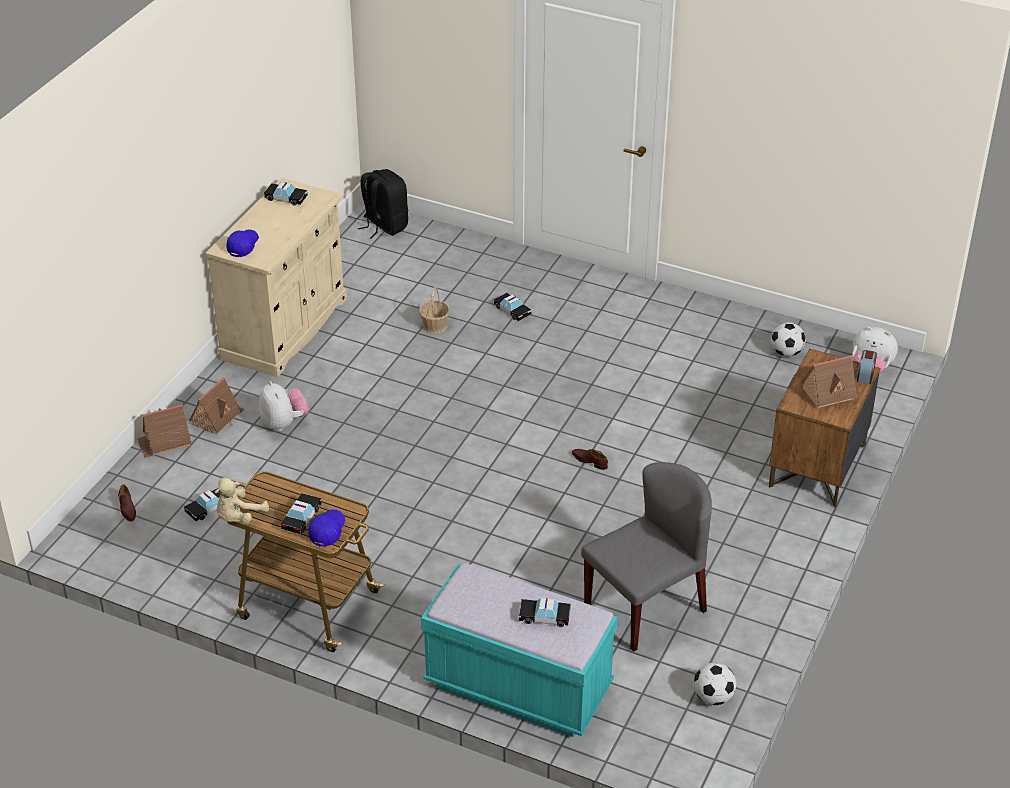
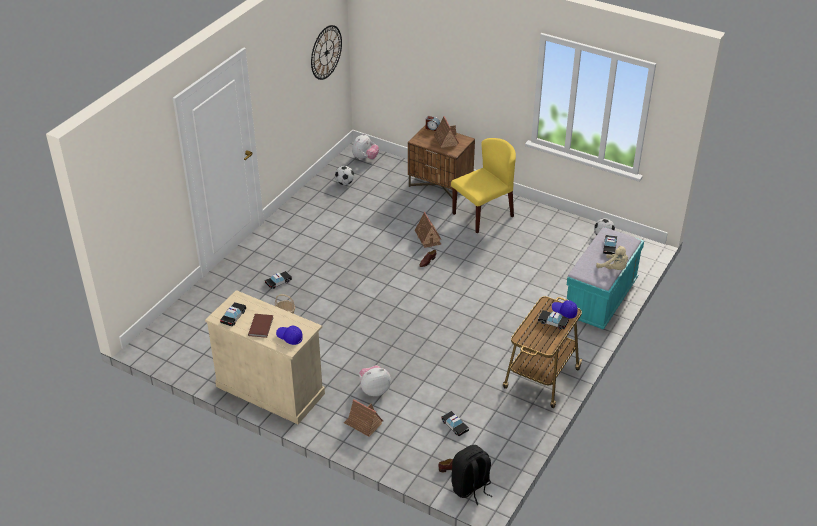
camera: 85 degrees left, 0 degrees up
toy house [137,404,192,458] -> toy house moved to [415,212,441,248]
beige plush toy [215,477,269,524] -> beige plush toy moved to [596,246,628,270]
black backpack [358,169,408,238] -> black backpack moved to [451,445,492,505]
grey chair [581,462,712,652] -> none
none -> brown book [248,314,273,338]
none -> wall clock [311,25,342,80]
none -> yellow chair [451,138,516,233]

